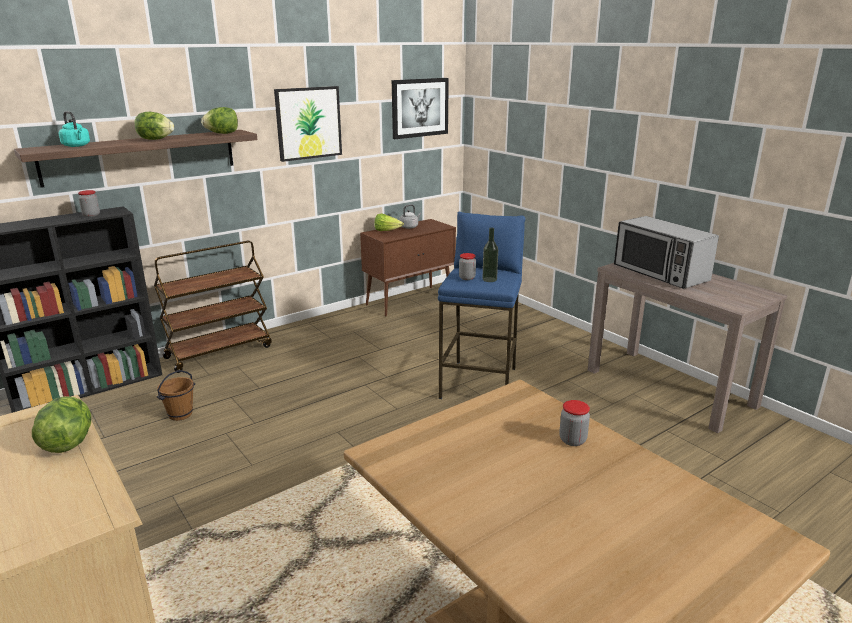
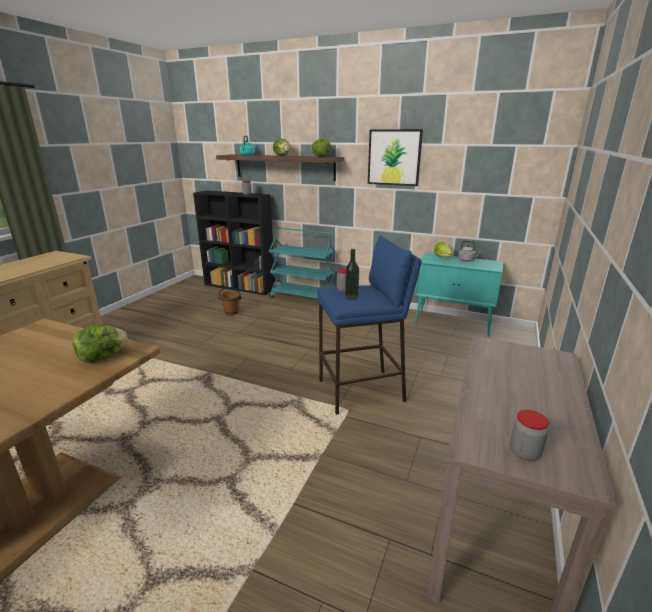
camera: 60 degrees right, 0 degrees up
lettuce [32,396,91,453] -> lettuce moved to [72,325,128,363]
brown cart [154,241,272,373] -> turquoise cart [269,227,335,298]
brown cabinet [360,219,456,317] -> turquoise cabinet [414,253,503,337]
picture [392,78,449,139] -> none
jar [559,400,590,446] -> jar moved to [510,410,549,461]
microwave [614,216,719,289] -> none

